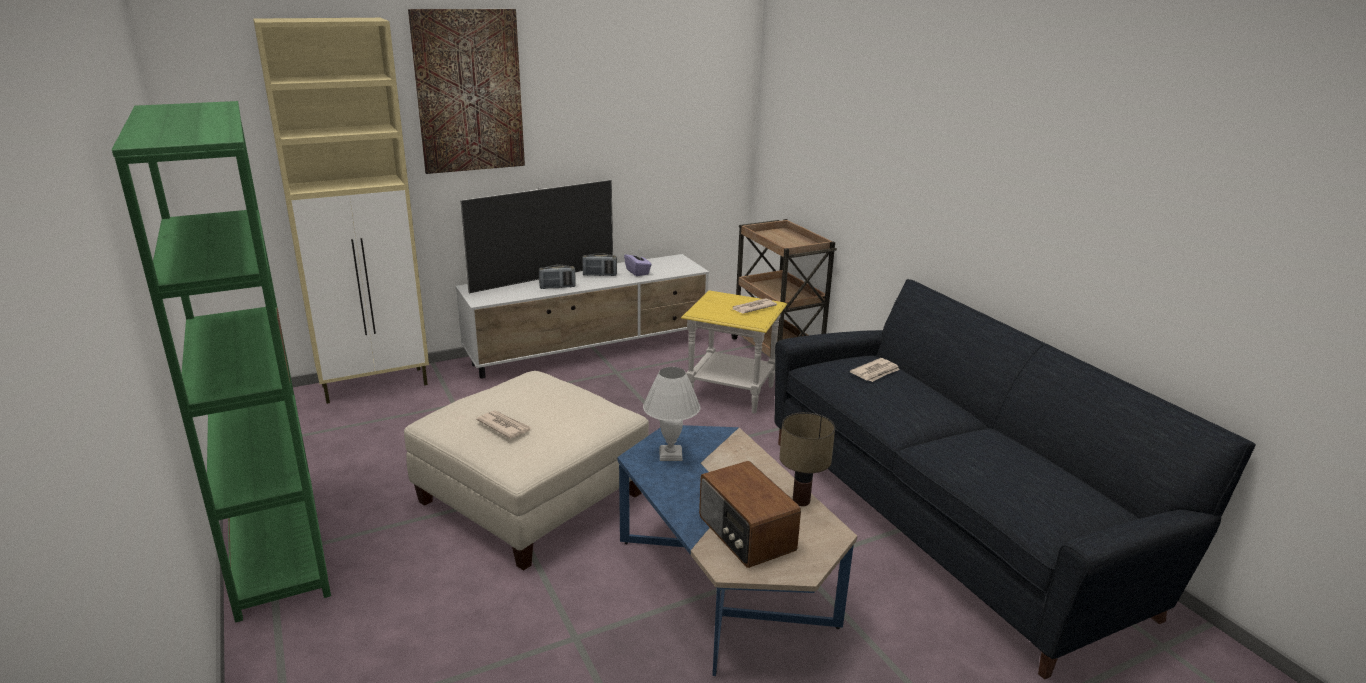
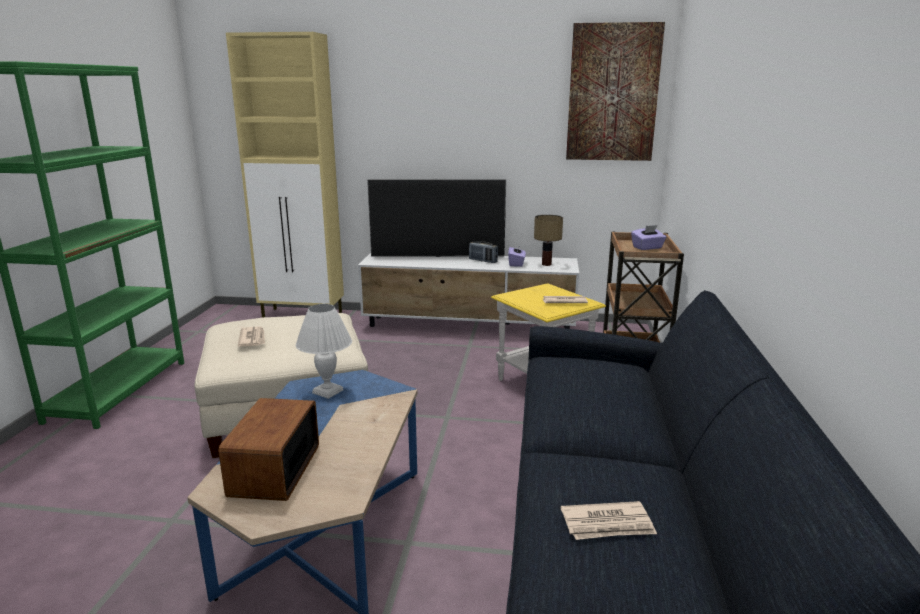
camera: 35 degrees right, 5 degrees down
picture [408,9,525,174] -> picture moved to [566,22,665,161]
radio [539,265,576,289] -> none
table lamp [779,412,835,506] -> table lamp moved to [534,215,563,266]
newspaper [850,358,900,382] -> newspaper moved to [560,501,657,540]
none -> purple tissue box [631,225,666,250]

